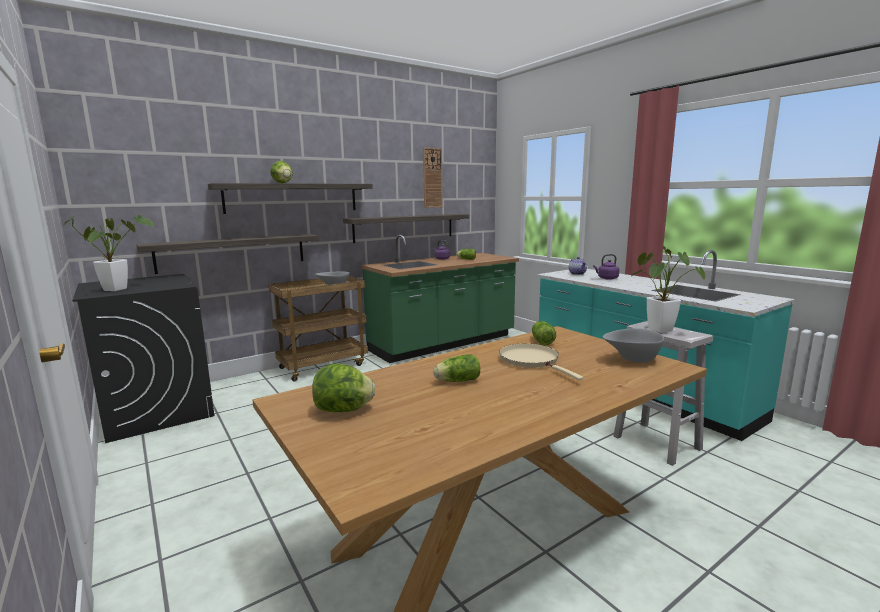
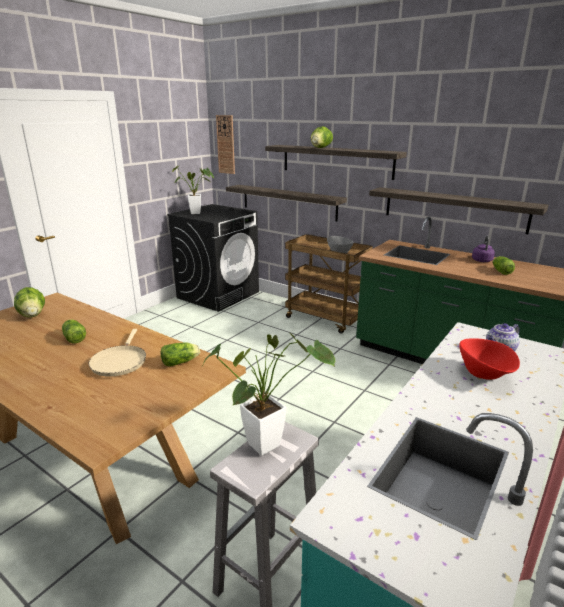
camera: 70 degrees right, 10 degrees up
wall clock [423,148,443,208] -> wall clock moved to [216,115,235,174]
beige frying pan [499,344,583,381] -> beige frying pan turned 135 degrees clockwise [88,329,146,377]
purple kettle [593,254,619,280] -> red bowl [459,338,520,380]
grey bowl [603,328,664,363] -> none

